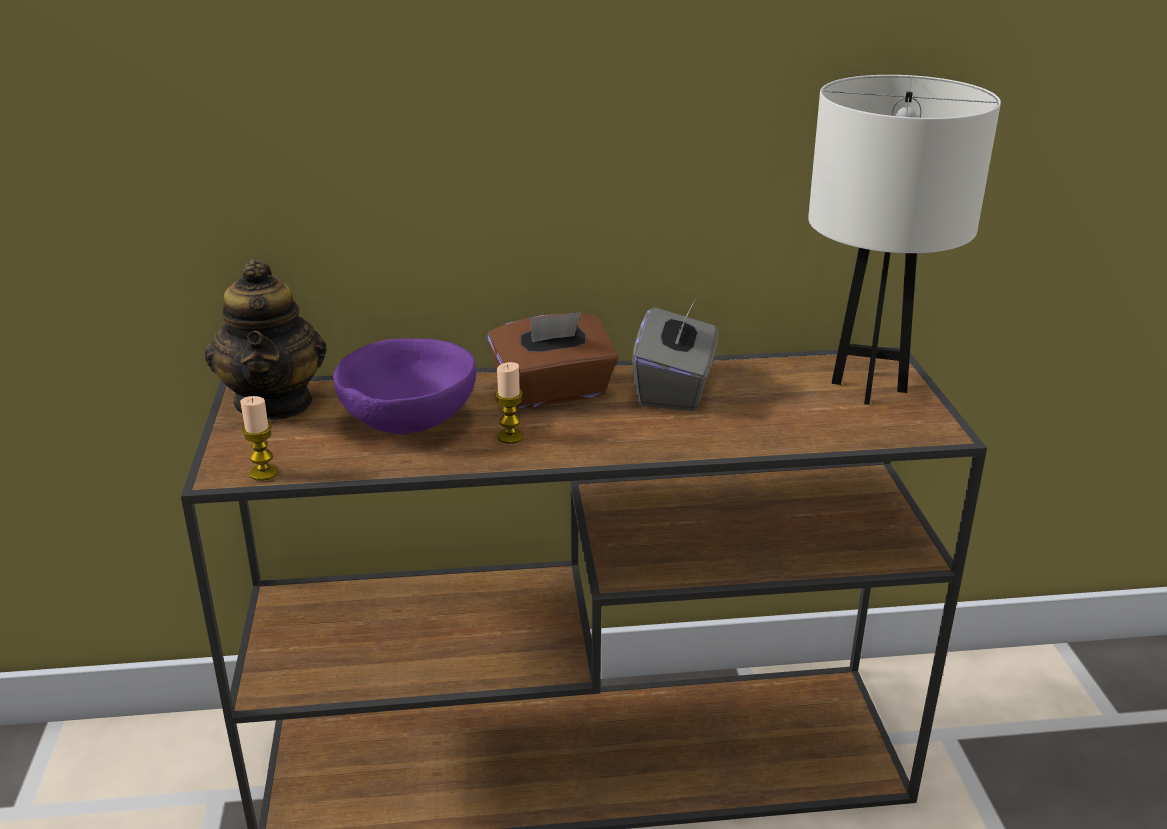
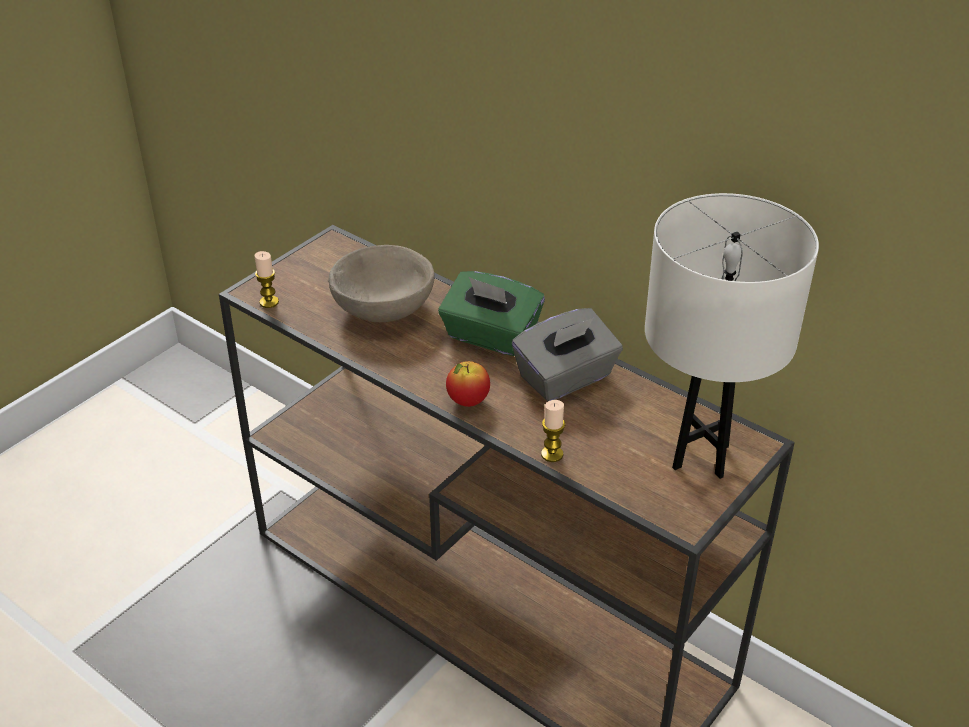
camera: 45 degrees right, 10 degrees up
teapot [205,259,326,420] -> none
purple bowl [333,338,476,435] -> beige bowl [328,245,434,322]
brown tissue box [487,312,618,409] -> green tissue box [438,271,545,356]
candle [495,362,524,444] -> candle moved to [541,400,565,462]
none -> apple [446,361,490,407]

